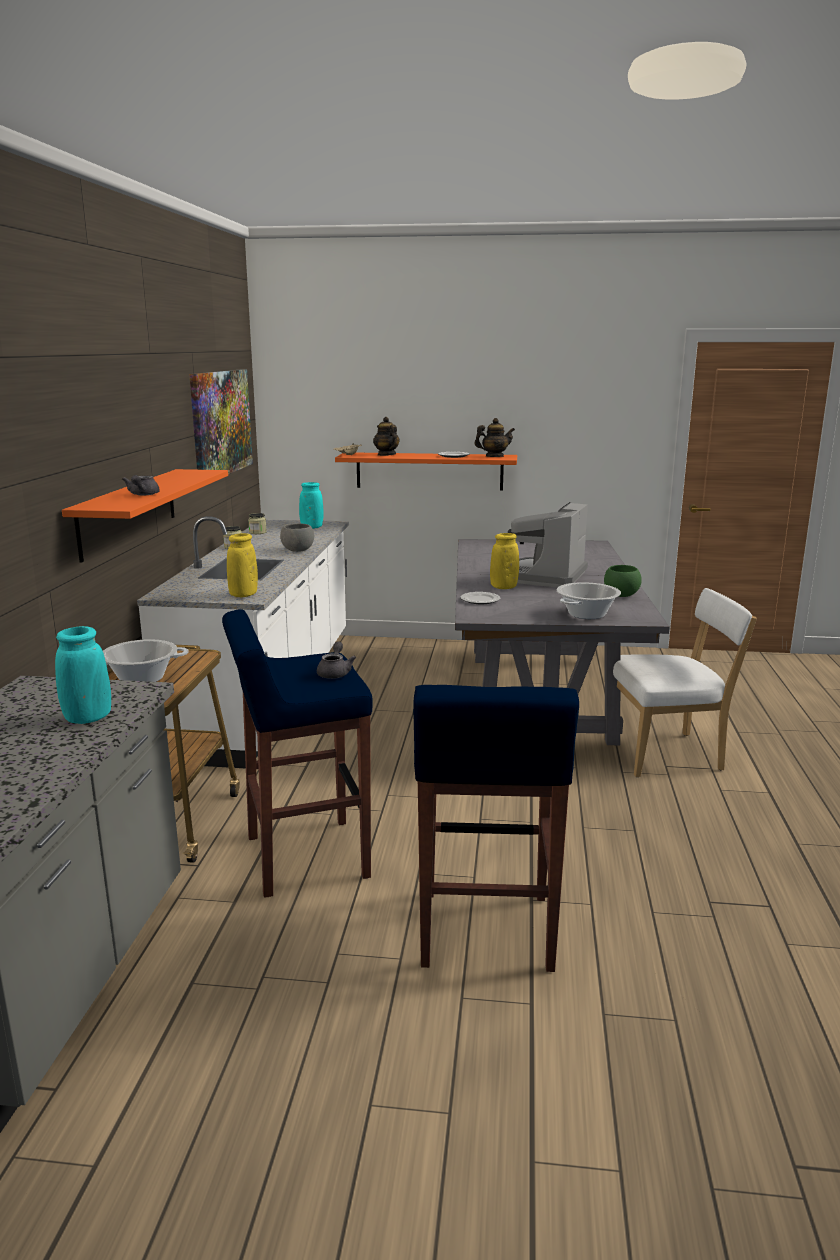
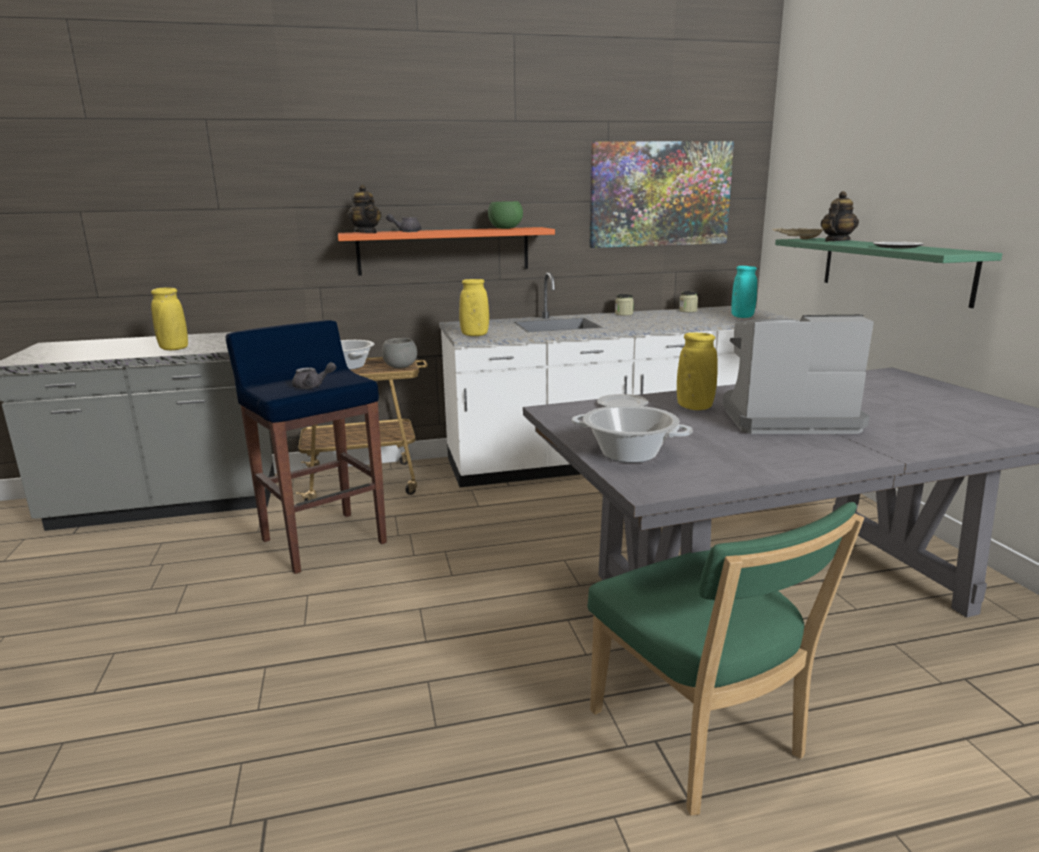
camera: 70 degrees right, 0 degrees up
turquoise vase [55,626,111,724] -> yellow vase [151,287,188,350]
grey bowl [280,524,314,552] -> grey bowl moved to [382,338,417,368]
orange shelf [335,453,517,490] -> green shelf [775,238,1002,308]
blue stool [413,685,579,972] -> none
teapot [474,418,515,457] -> teapot moved to [348,185,381,233]
green bowl [604,565,642,597] -> green bowl moved to [488,201,523,229]
white chair [604,588,757,777] -> green chair [587,502,864,816]

